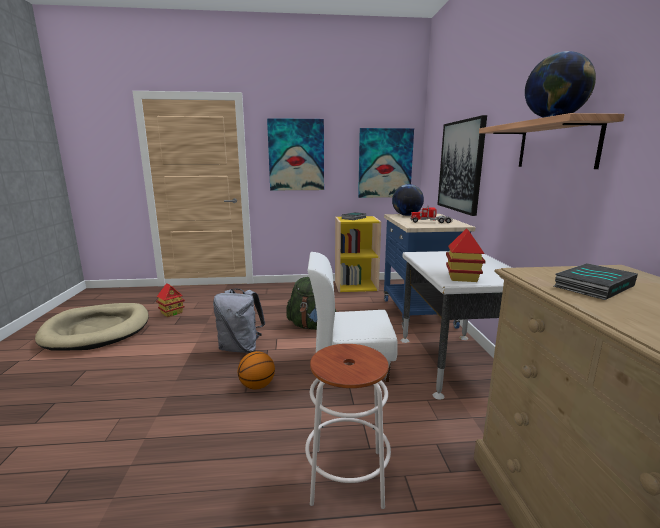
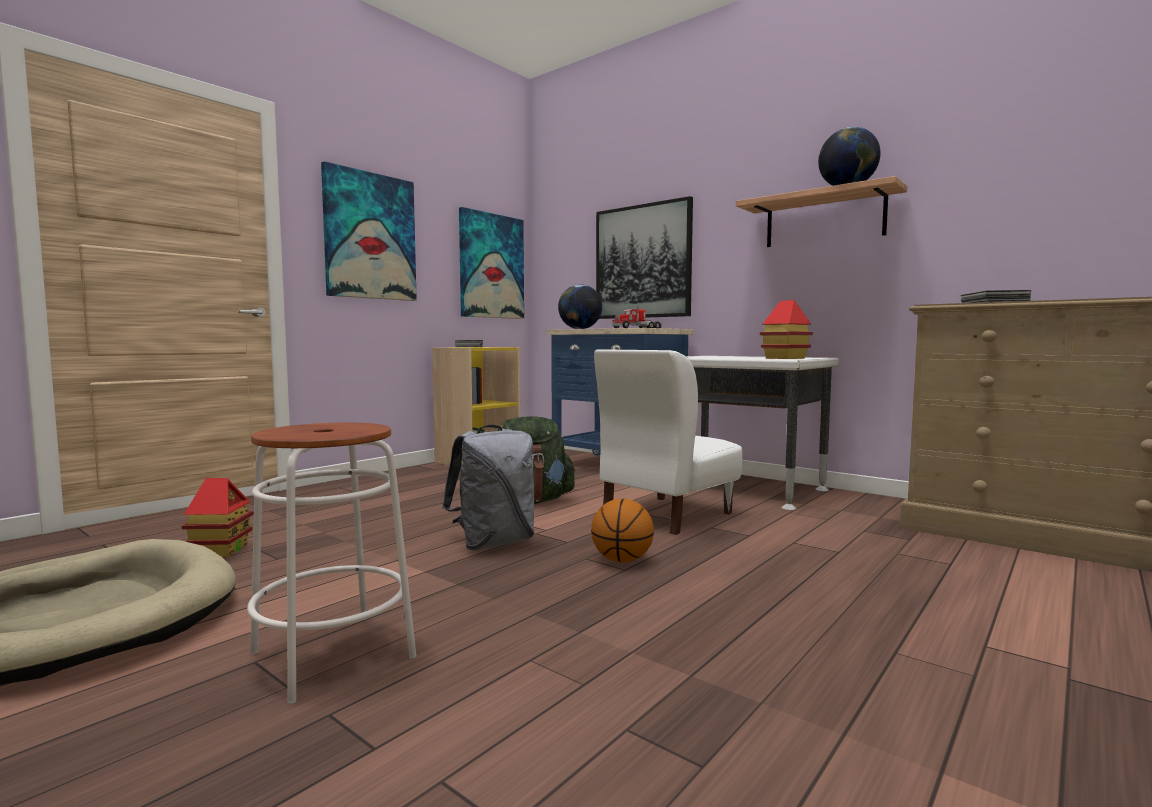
camera: 45 degrees left, 10 degrees down
white stool [305,344,391,509] -> white stool moved to [247,422,416,704]

